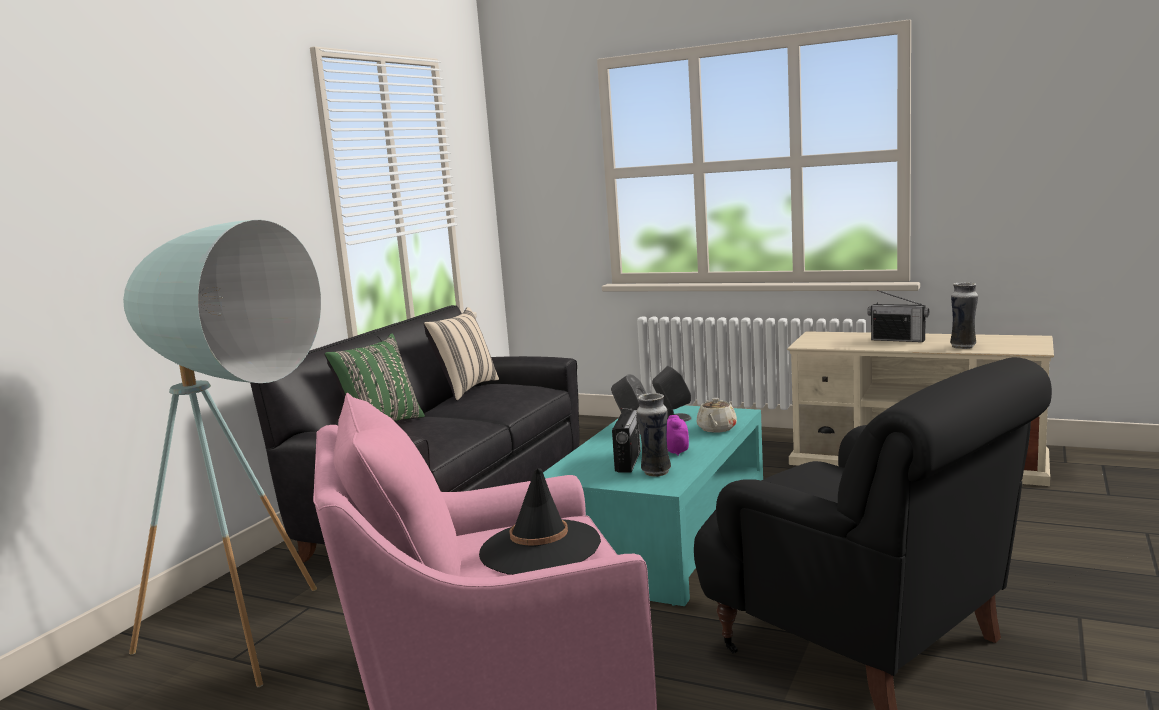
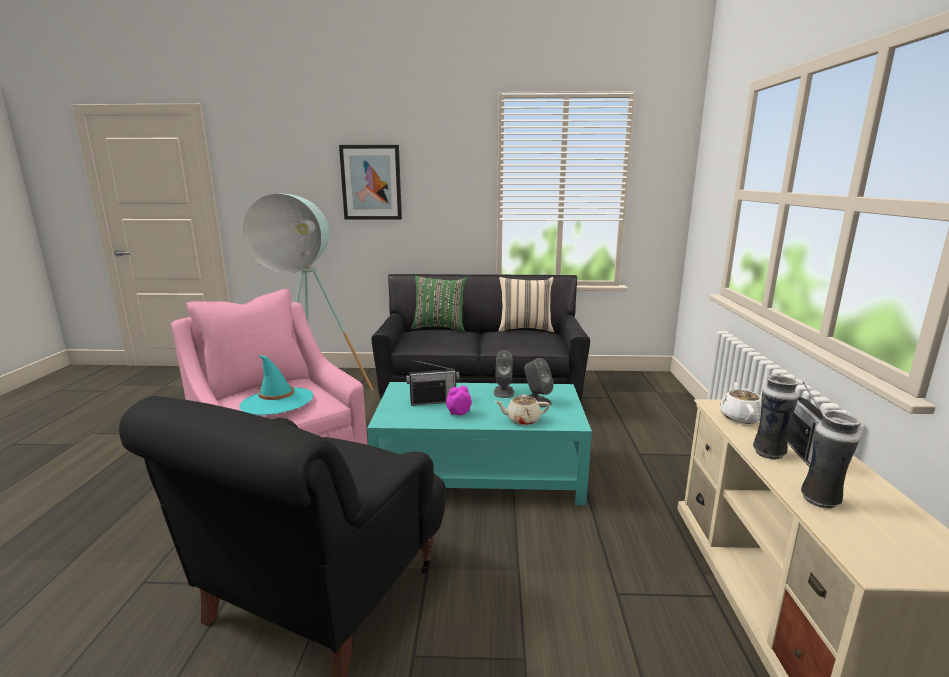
camera: 65 degrees right, 5 degrees up
black hat [479,468,601,575] -> turquoise hat [239,355,313,415]
vase [637,393,671,477] -> vase moved to [753,375,799,459]
none -> picture [339,145,402,220]
none -> white teapot [720,382,762,424]

